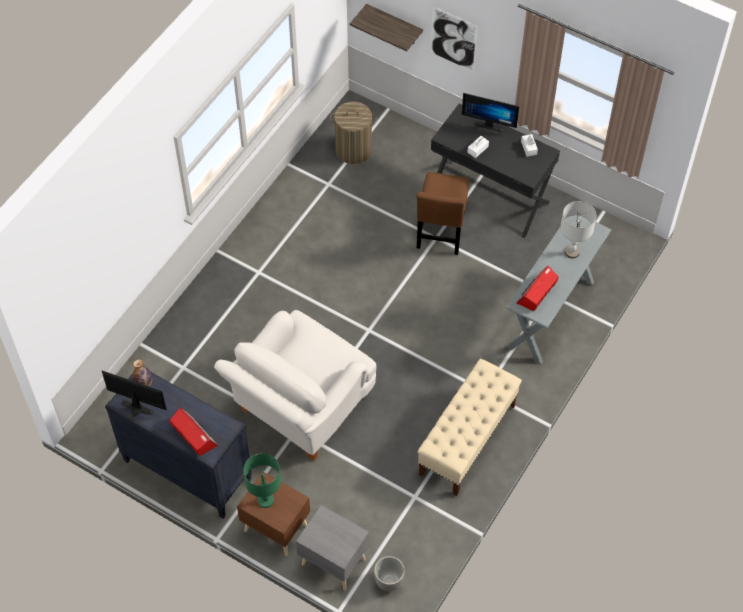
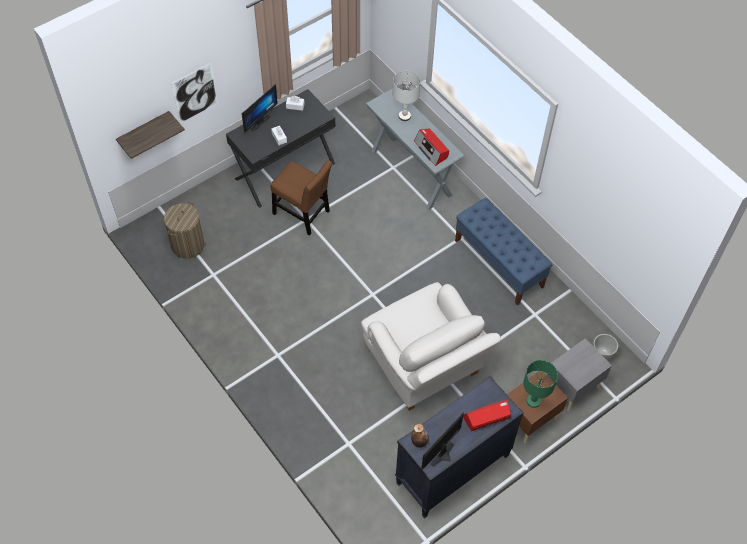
camera: 70 degrees left, 0 degrees up
beige bench [418,359,522,496] -> blue bench [455,198,553,306]

